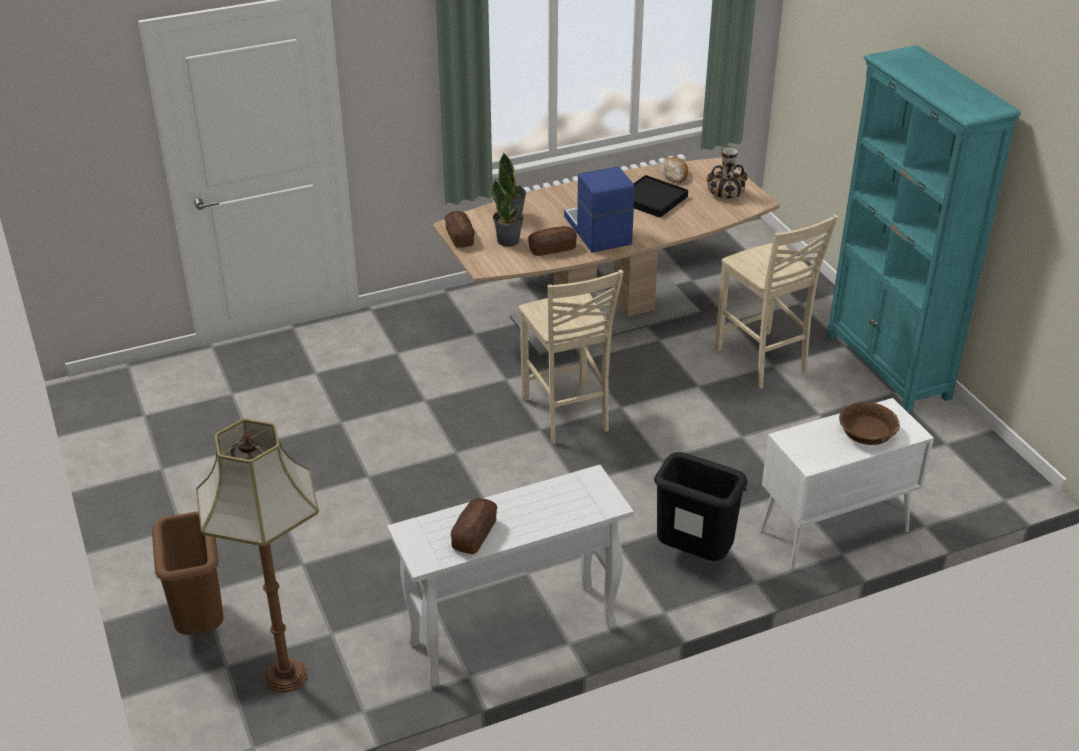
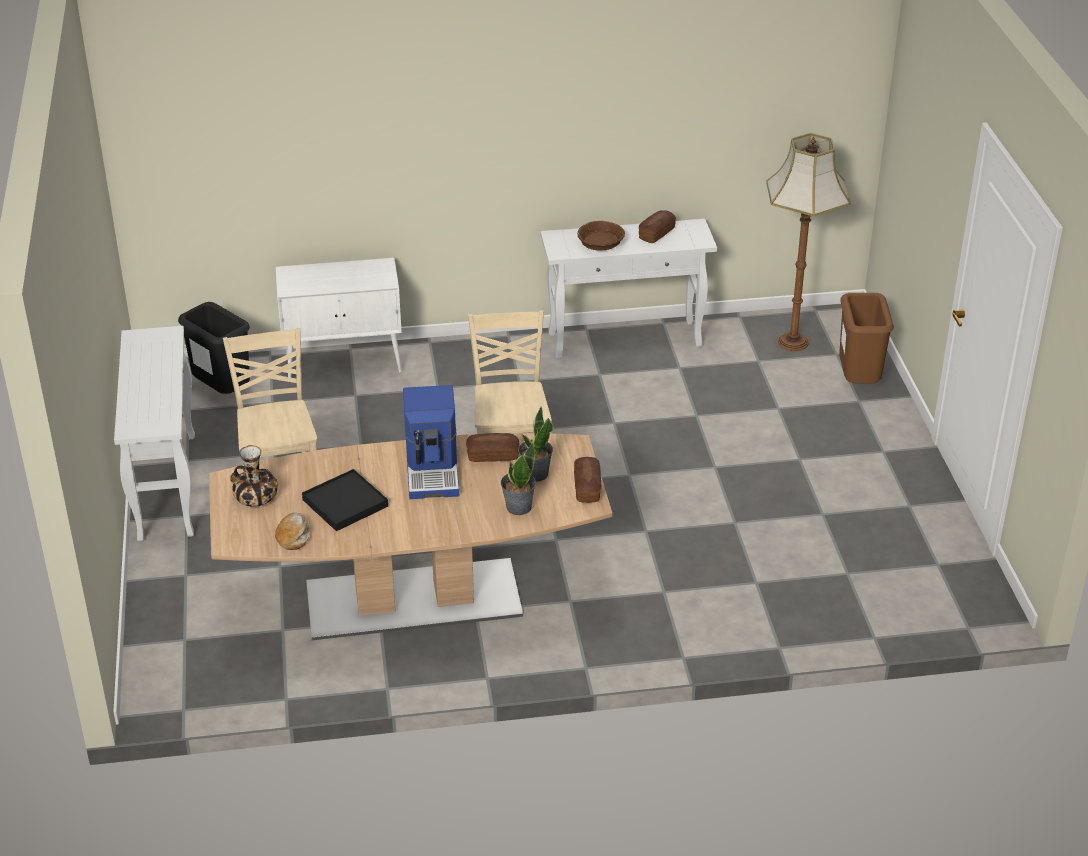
camera: 165 degrees left, 0 degrees up
black trash can [654,452,748,561] -> black trash can moved to [178,302,250,394]
turquoise bookcase [826,45,1021,412] -> white console table [114,326,195,541]
brown bowl [839,402,900,445] -> brown bowl moved to [577,221,625,250]

